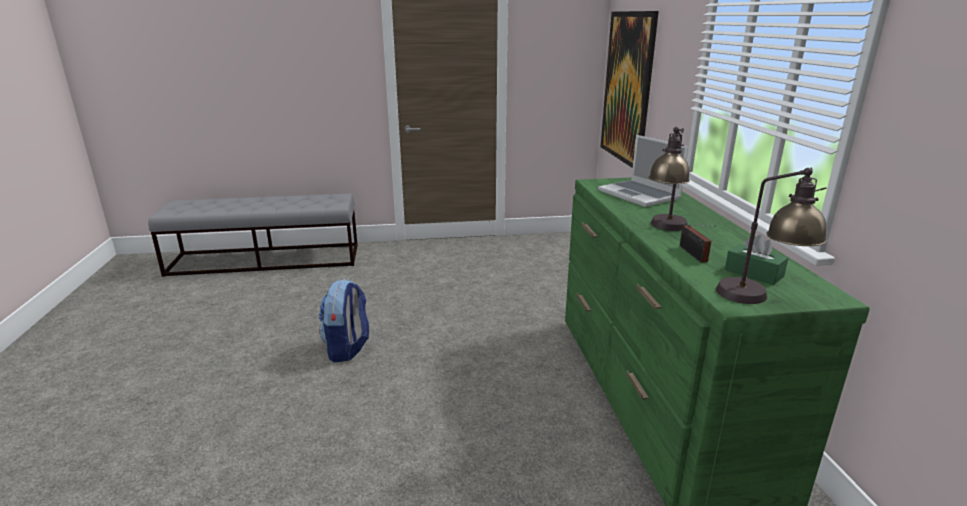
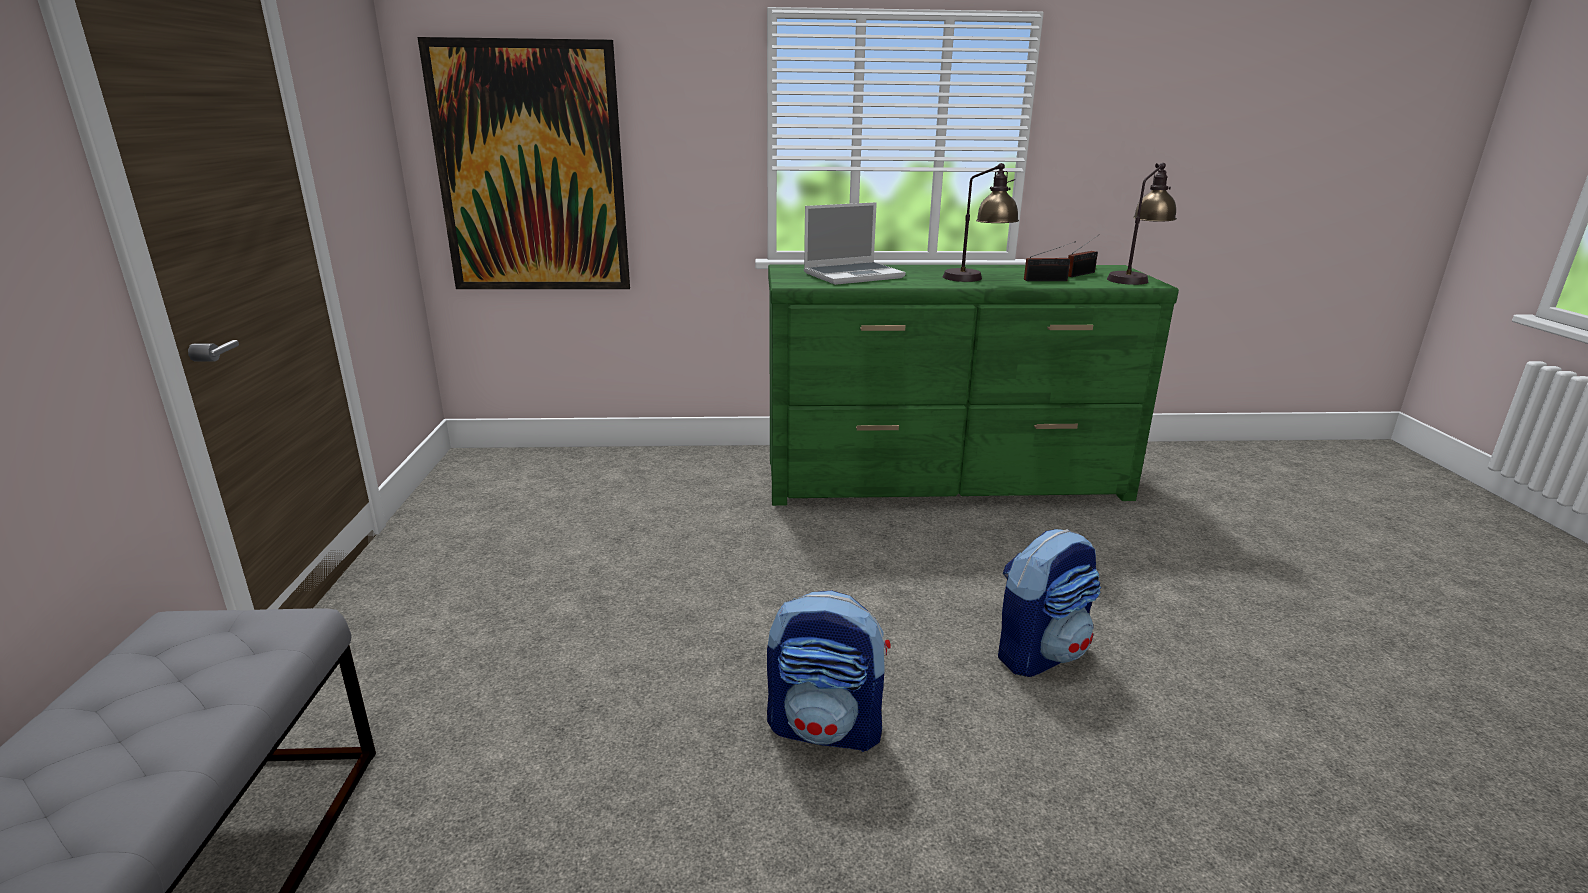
camera: 85 degrees left, 0 degrees up
green tissue box [725,235,788,285] -> radio [1068,235,1099,277]
none -> backpack [998,529,1101,677]

